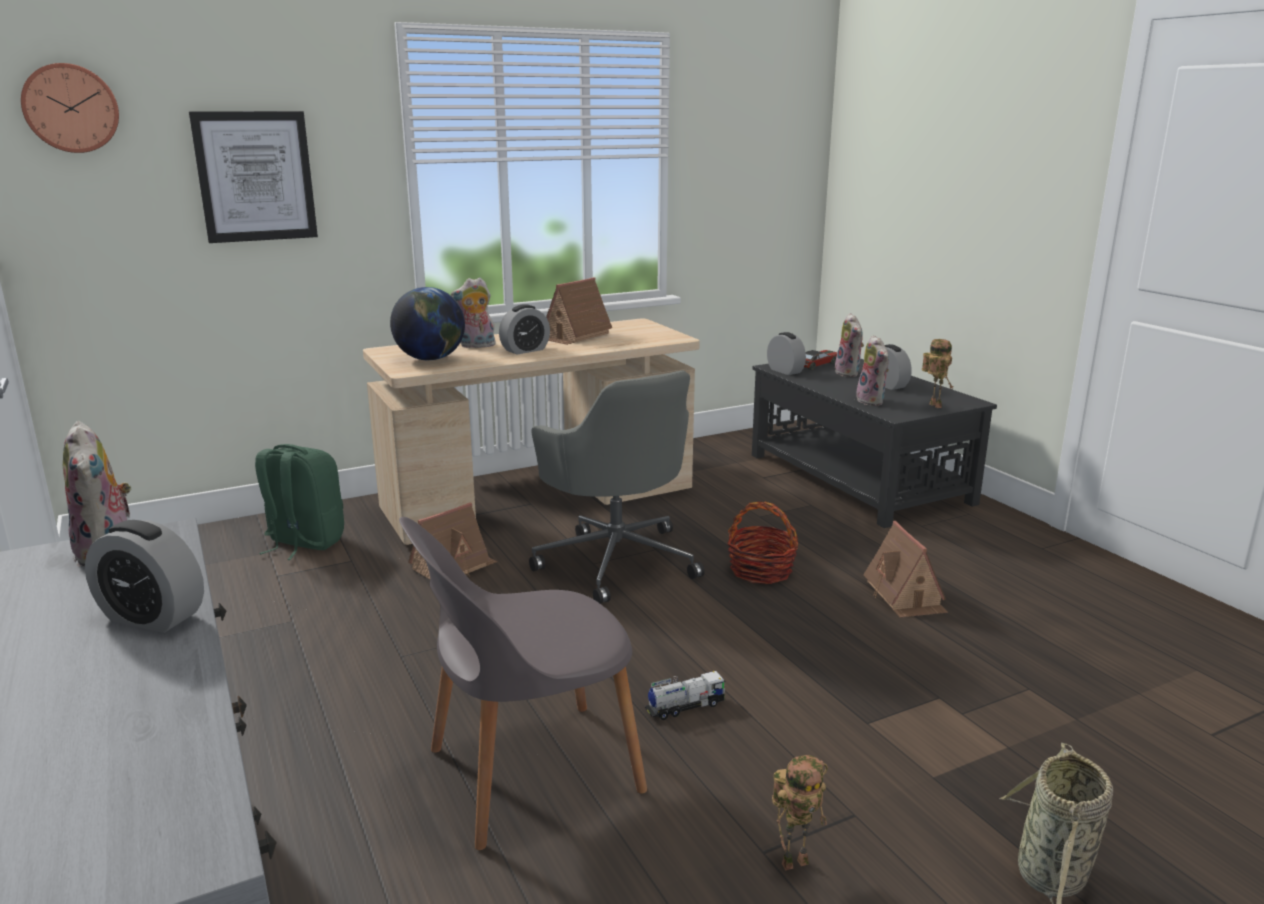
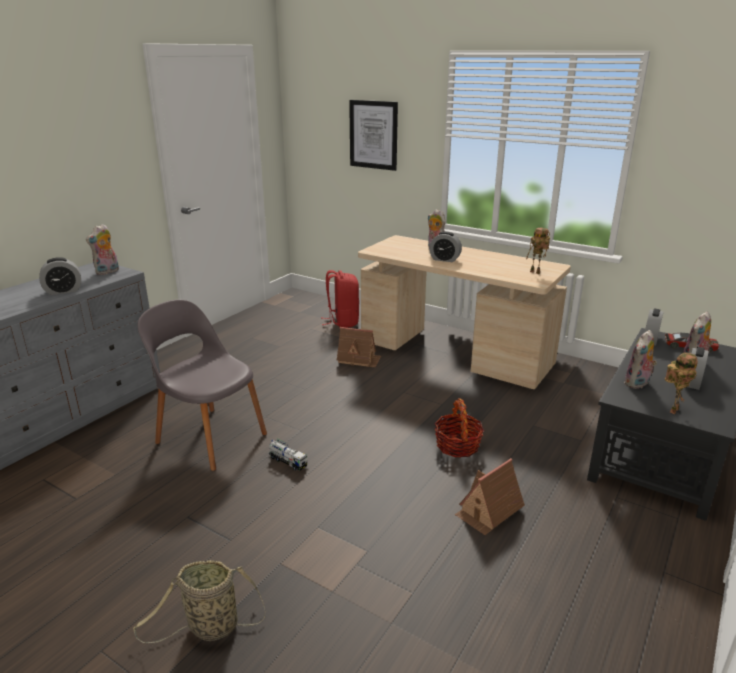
camera: 60 degrees right, 5 degrees up
wall clock [21,63,119,153] -> none
alarm clock [85,520,204,633] -> alarm clock turned 105 degrees counterclockwise [39,257,81,295]
green backpack [255,444,344,560] -> red backpack [322,270,359,328]
globe [390,287,465,361] -> none
grey office chair [529,370,705,604] -> none
toy house [546,277,612,345] -> none
toy robot [772,755,828,870] -> toy robot moved to [526,228,550,274]

